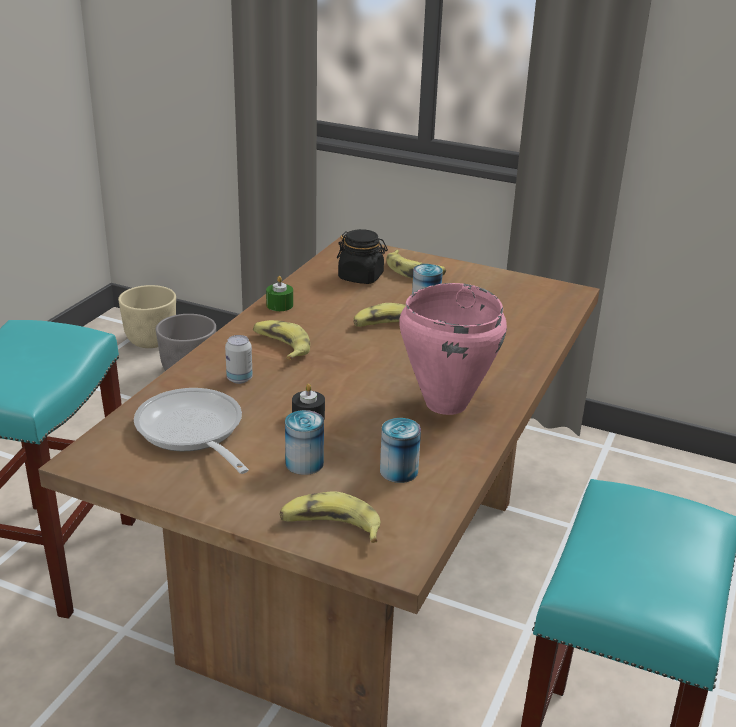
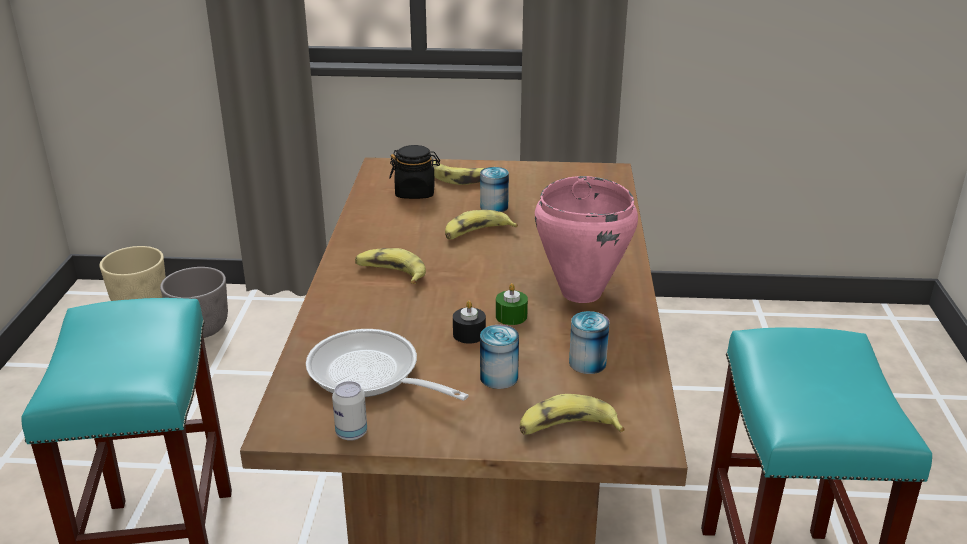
camera: 20 degrees left, 0 degrees up
can [225,335,253,384] -> can moved to [332,381,367,441]
green candle [266,276,293,311] -> green candle moved to [496,283,528,325]

